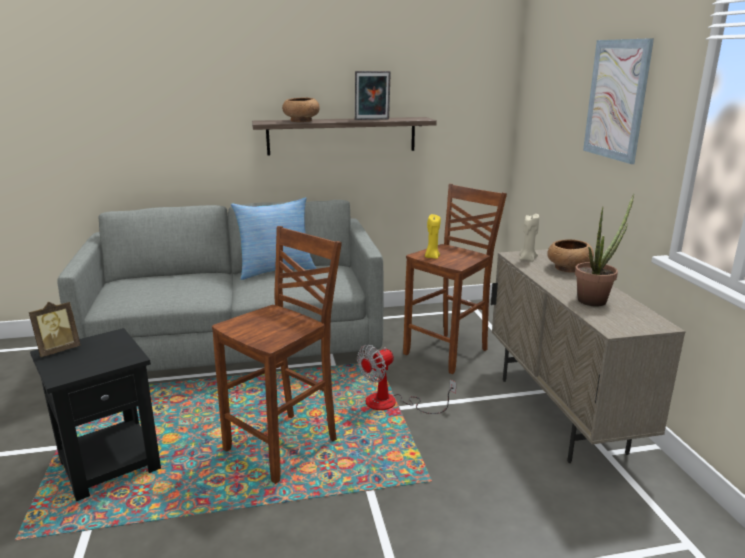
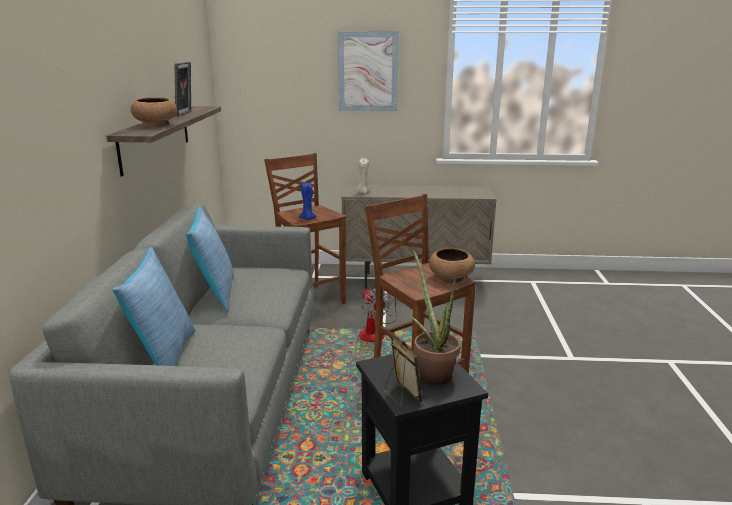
camera: 75 degrees left, 0 degrees up
yellow candle [425,214,441,259] -> blue candle [299,182,317,220]
brown bowl [547,239,594,273] -> brown bowl moved to [429,248,475,283]
potted plant [575,194,634,307] -> potted plant moved to [411,250,460,385]
none -> pillow [112,247,195,366]

